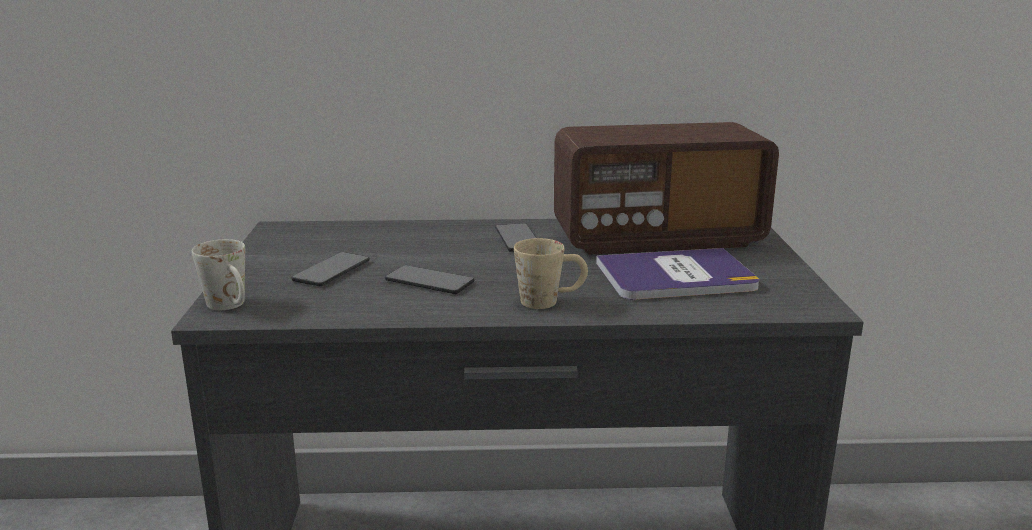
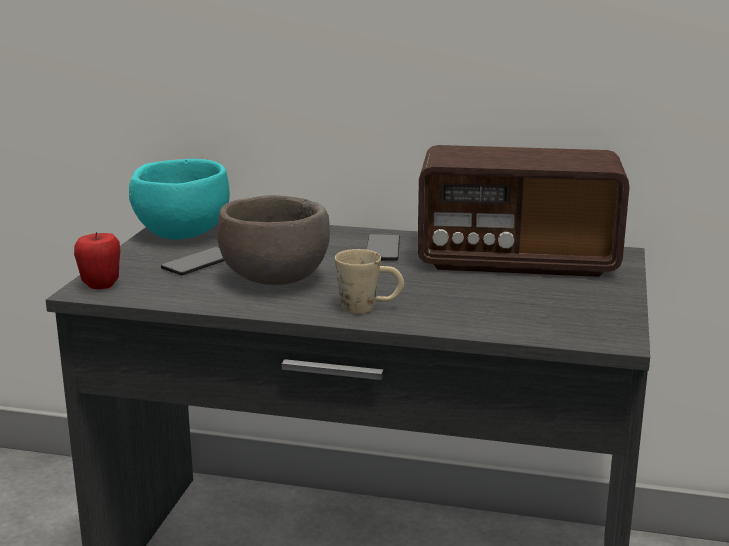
camera: 15 degrees right, 0 degrees up
white mug [192,239,245,310] -> apple [74,232,120,289]
phone [385,265,474,294] -> brown bowl [217,195,330,285]
book [596,248,759,300] -> none
none -> turquoise bowl [129,159,230,239]

